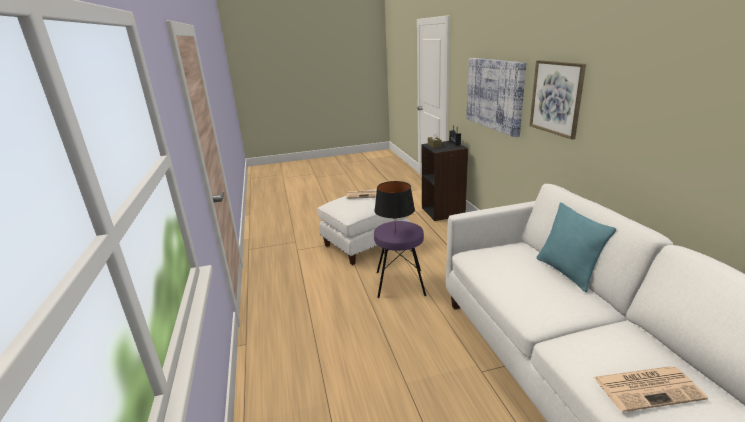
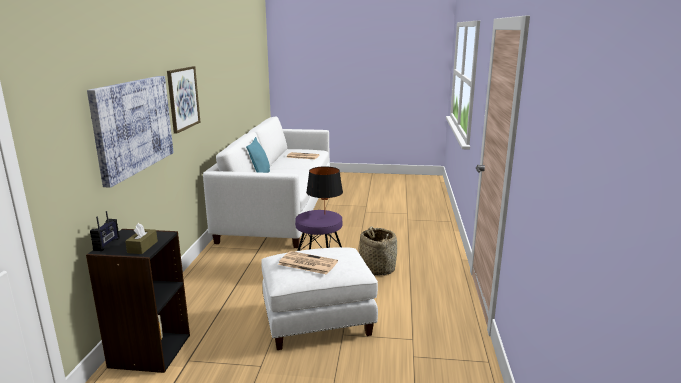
camera: 160 degrees left, 5 degrees down
none -> basket [359,226,397,276]

